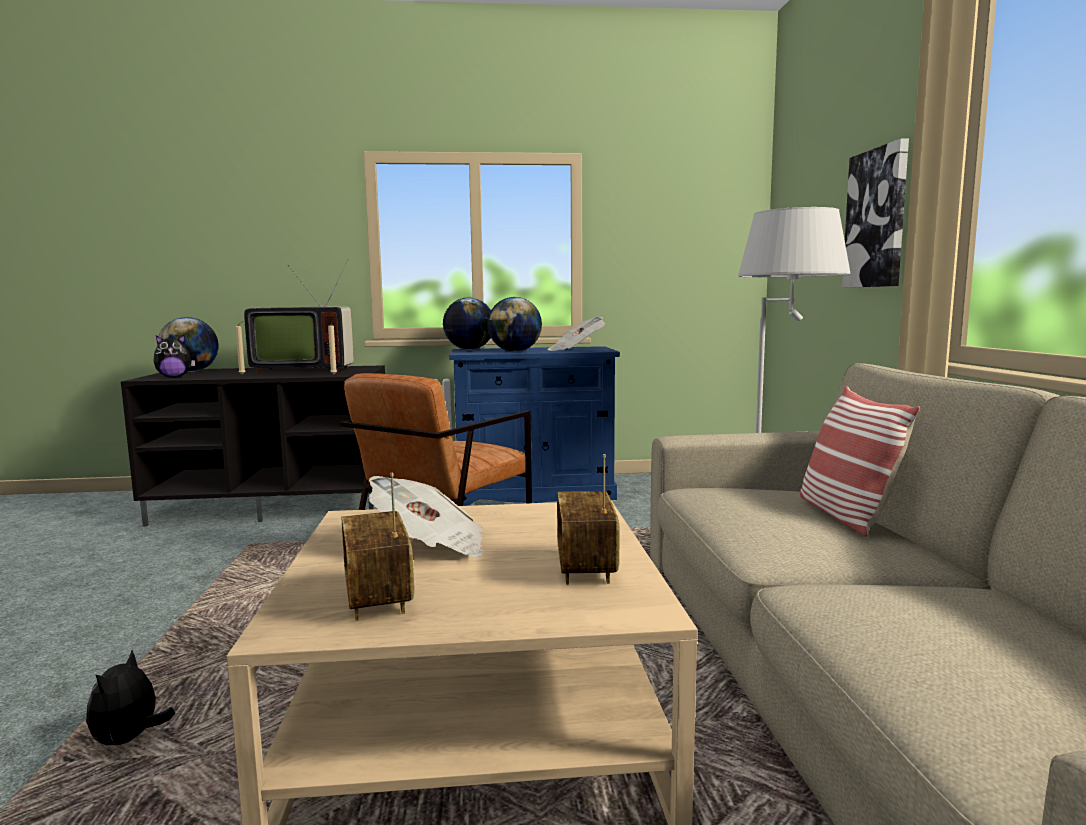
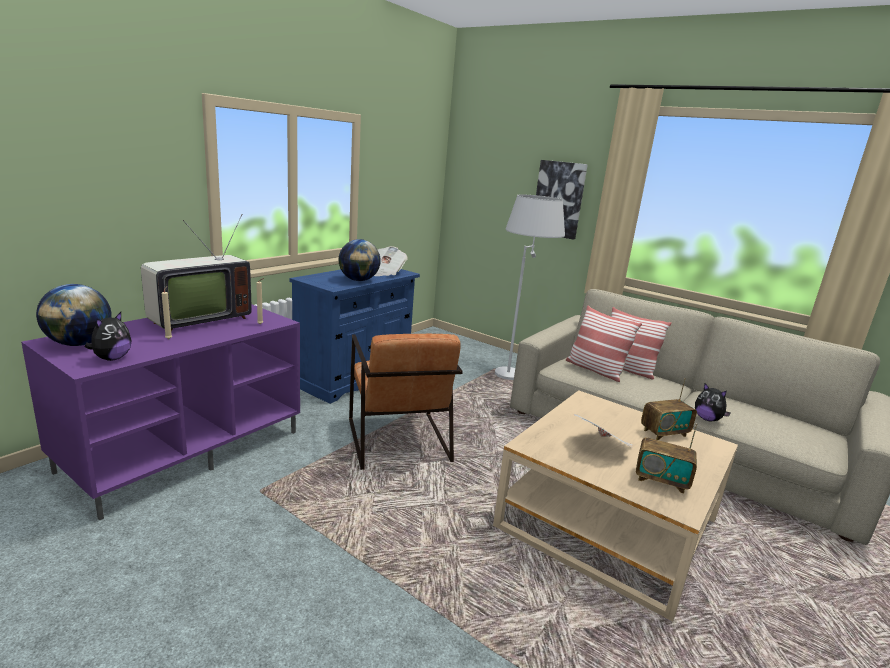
camera: 50 degrees left, 10 degrees up
plush toy [86,650,175,745] -> plush toy moved to [695,383,731,422]
black tv stand [121,365,385,527] -> purple tv stand [21,304,300,520]
globe [443,297,491,350] -> none
radio [557,454,619,585] -> radio turned 60 degrees counterclockwise [641,378,697,440]
none -> pillow [566,305,642,382]

